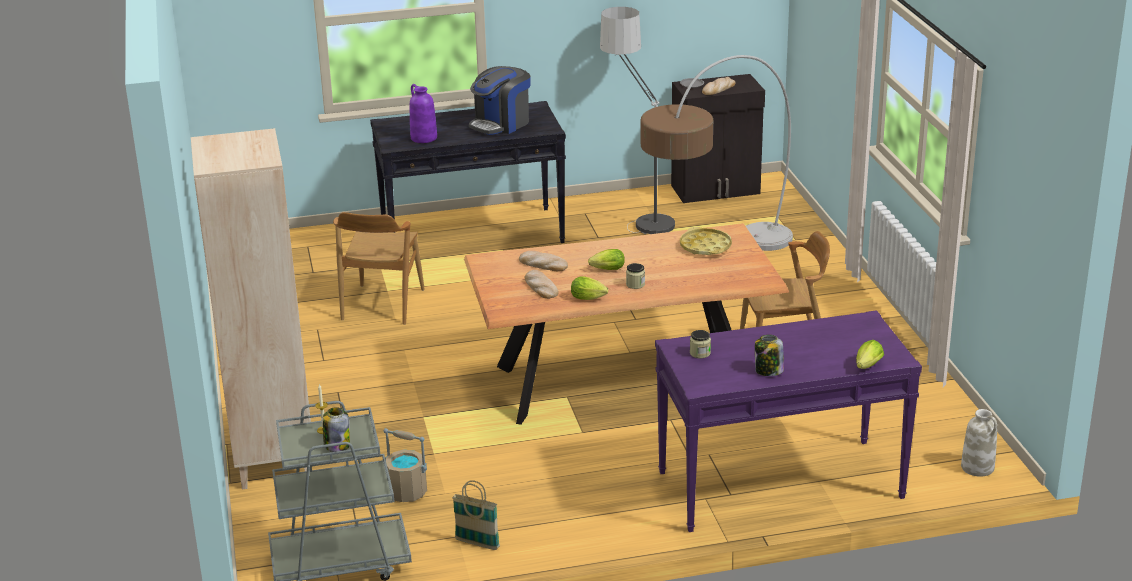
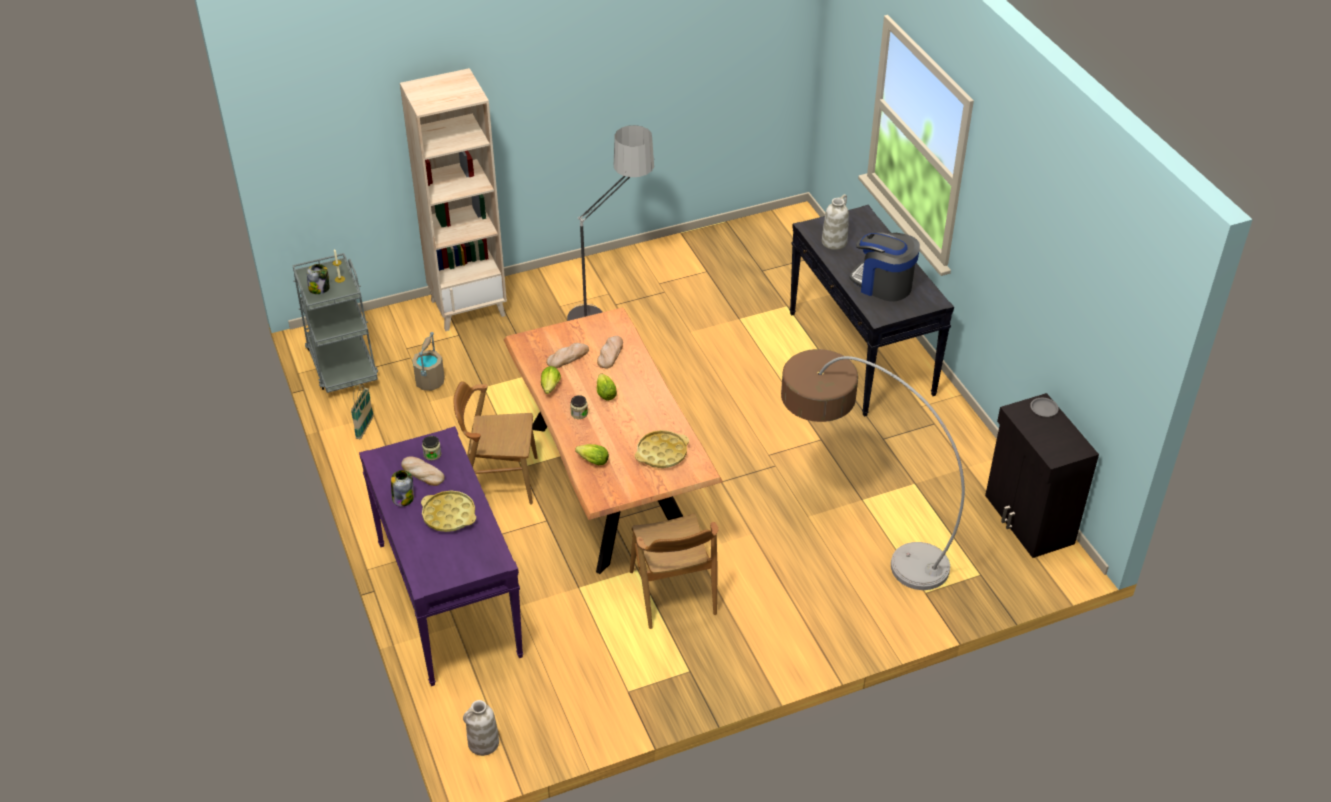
camera: 80 degrees right, 15 degrees up
brown chair [333,212,425,325] -> brown chair moved to [453,381,538,505]
purple vase [410,84,437,143] -> white vase [822,194,849,250]
floor lamp [600,7,675,234] -> floor lamp moved to [567,125,654,321]
bread [702,77,736,95] -> bread moved to [401,456,445,486]
lettuce [856,340,884,369] -> lettuce moved to [575,444,609,465]
none -> yellow tray [421,491,476,532]

